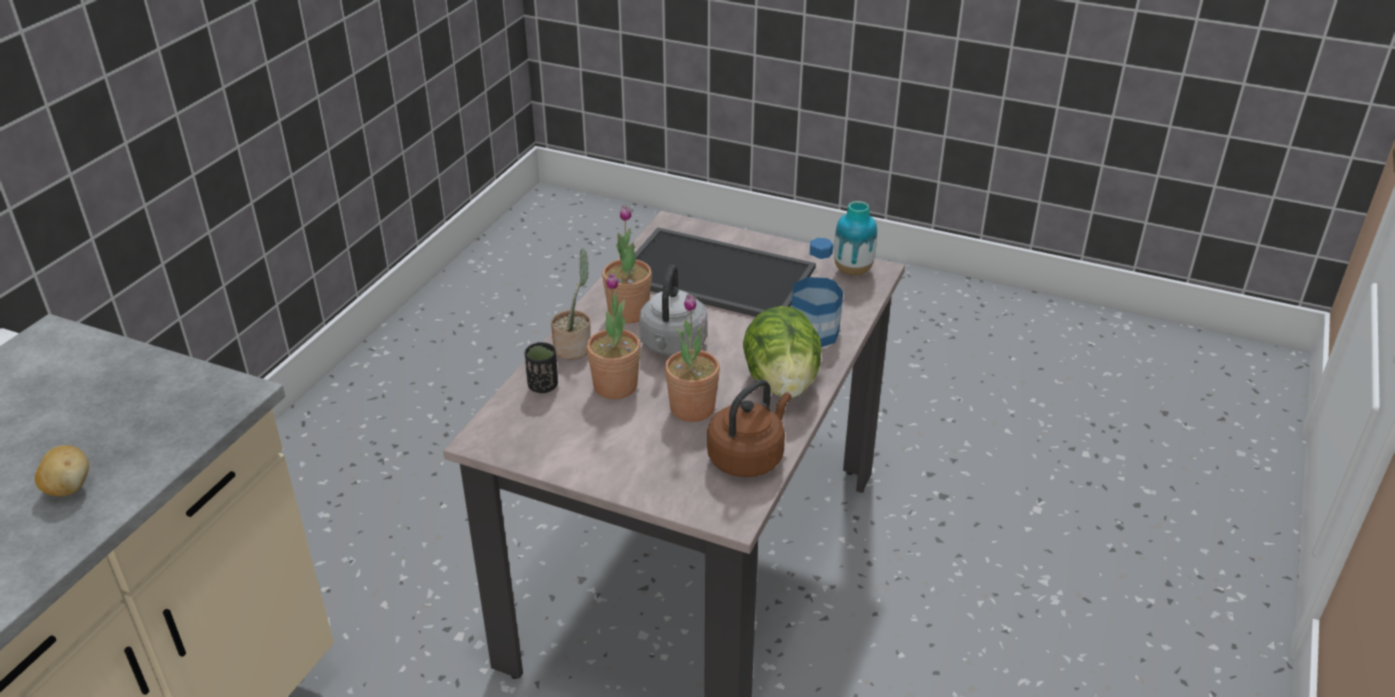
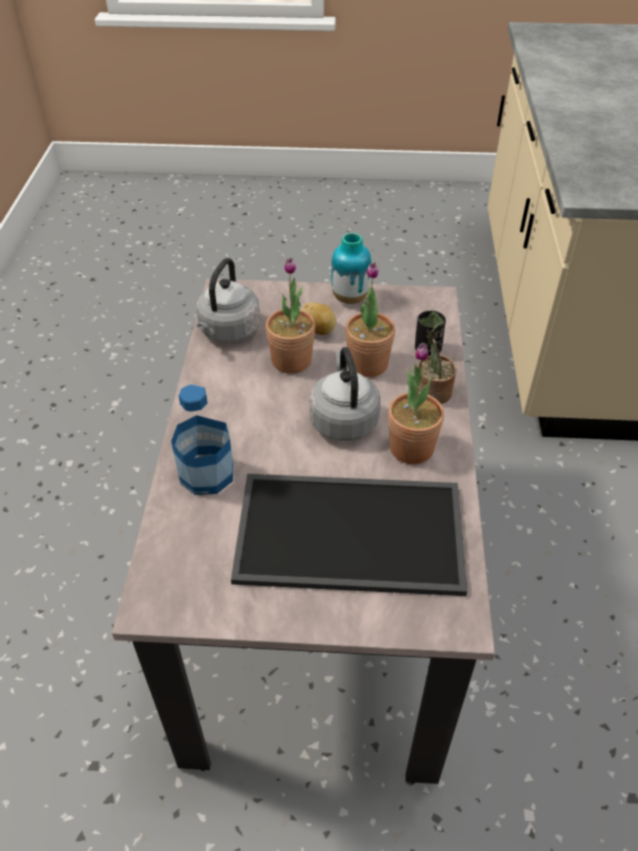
camera: 160 degrees right, 10 degrees up
potato [35,445,89,497] -> potato moved to [301,302,337,335]
brown kettle [707,379,791,477] -> grey kettle [196,258,260,343]
lettuce [743,306,822,398] -> none
vase [834,201,877,276] -> vase moved to [331,232,371,304]

